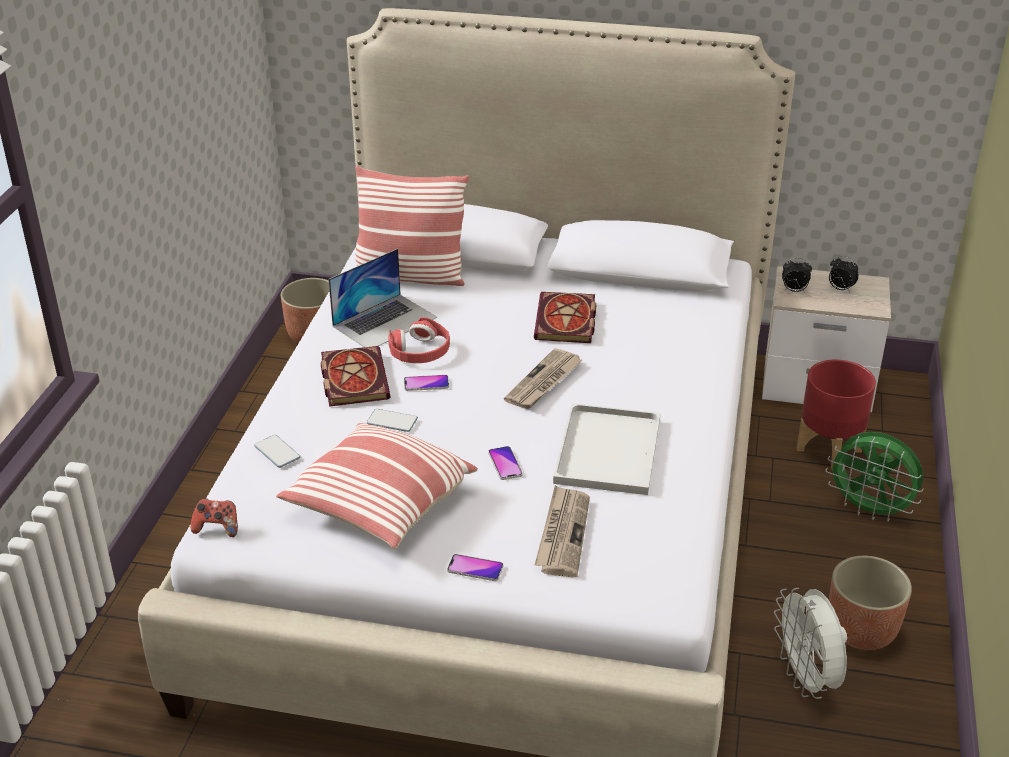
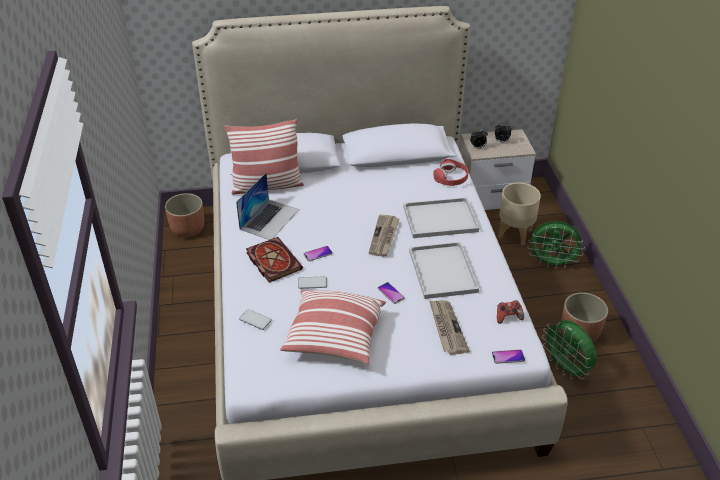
camera: 20 degrees left, 5 degrees up
game controller [191,498,238,537] -> game controller moved to [497,300,524,324]
red headphones [388,317,450,363] -> red headphones moved to [433,159,469,186]
phone [447,554,503,581] -> phone moved to [492,349,525,364]
book [534,292,596,343] -> none
white fan [774,588,847,699] -> green fan [542,320,596,379]
red planter [797,360,876,470] -> beige planter [498,183,541,245]
none -> white tray [403,197,479,238]

